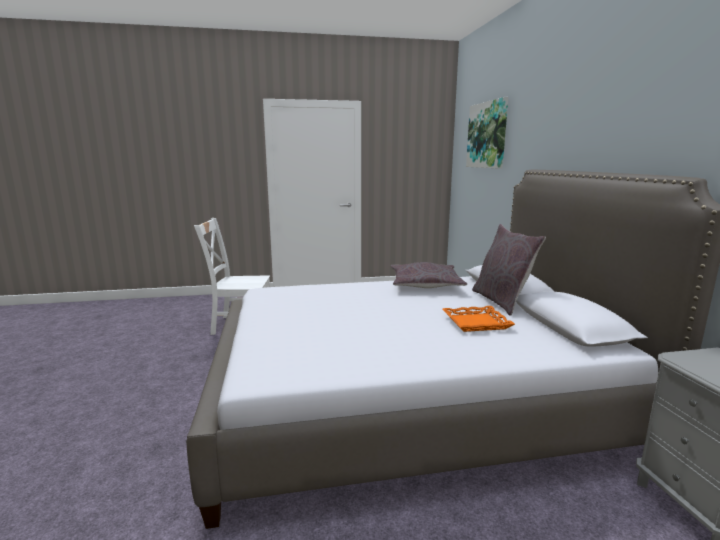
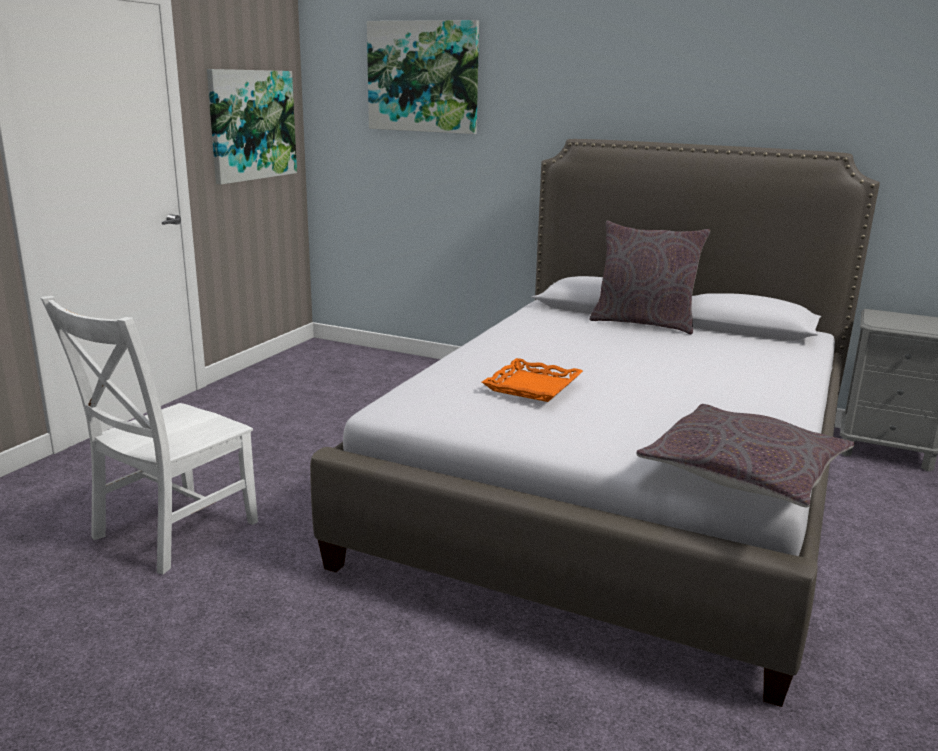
camera: 55 degrees left, 5 degrees up
grey pillow [390,262,467,288] -> grey pillow moved to [637,404,855,508]
orange tray [443,306,515,332] -> orange tray moved to [482,358,583,402]
none -> picture [207,69,297,185]

